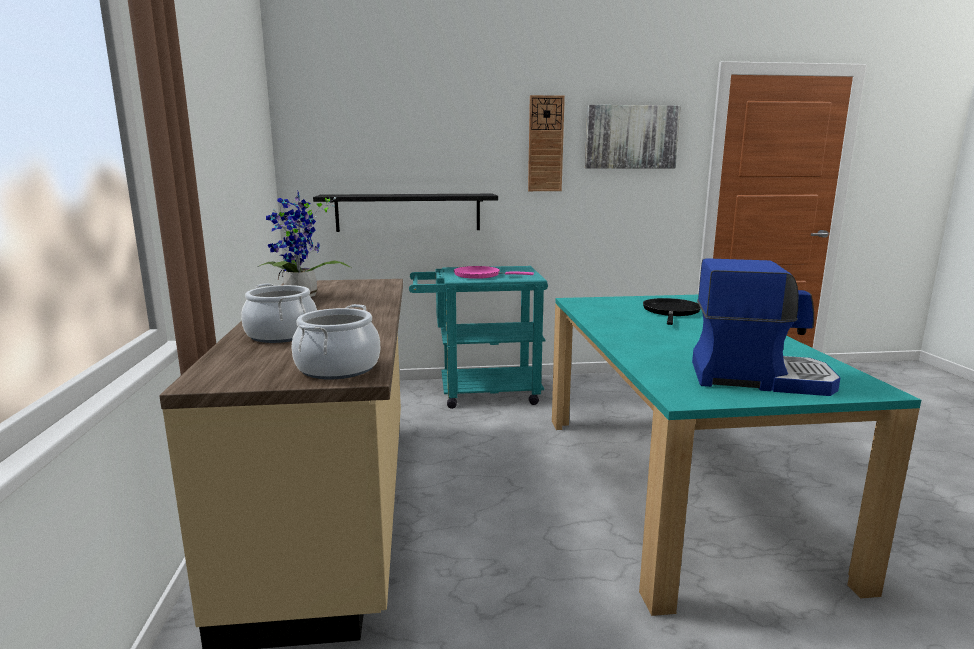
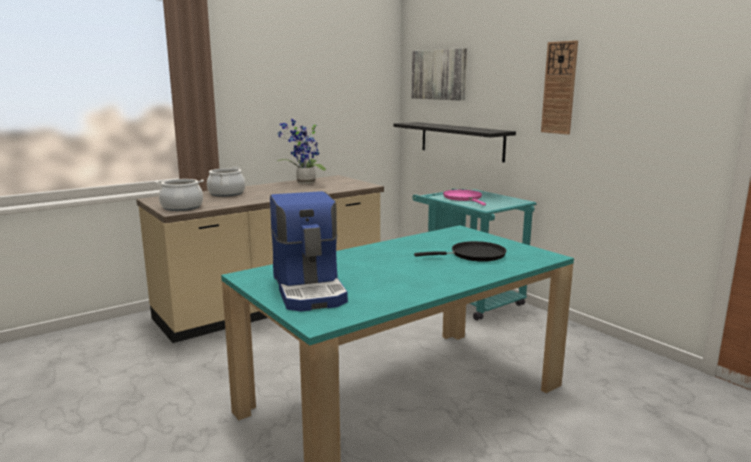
camera: 60 degrees right, 0 degrees up
picture [585,105,681,169] -> picture moved to [412,48,467,101]

